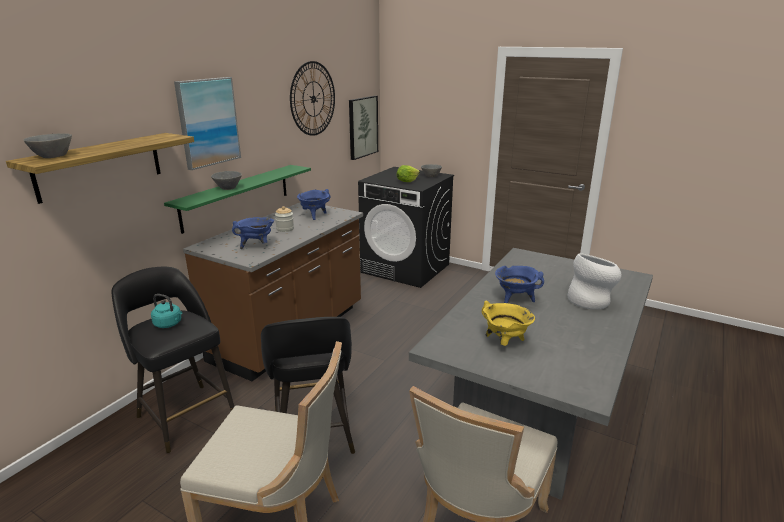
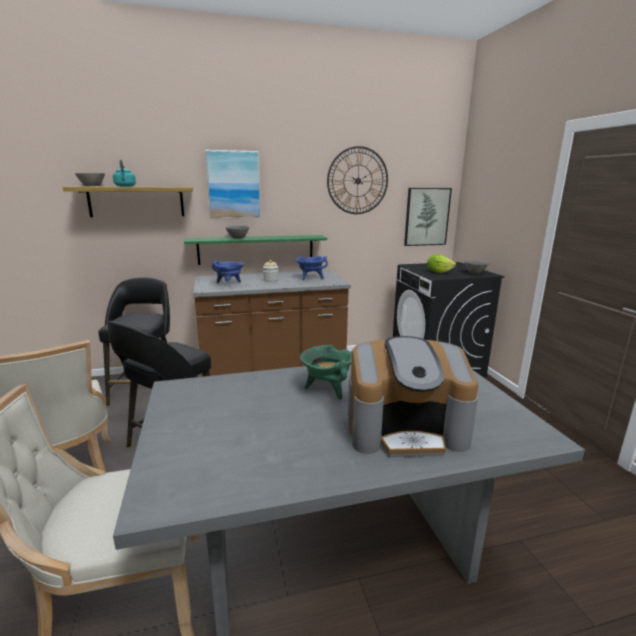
camera: 45 degrees right, 5 degrees down
turquoise kettle [151,294,182,328] -> turquoise kettle moved to [113,159,136,187]
yellow cooking pot [482,301,535,346] -> none
blue cooking pot [495,266,544,303] -> green cooking pot [300,345,352,400]
white vase [567,253,622,310] -> coffee machine [347,336,478,457]

